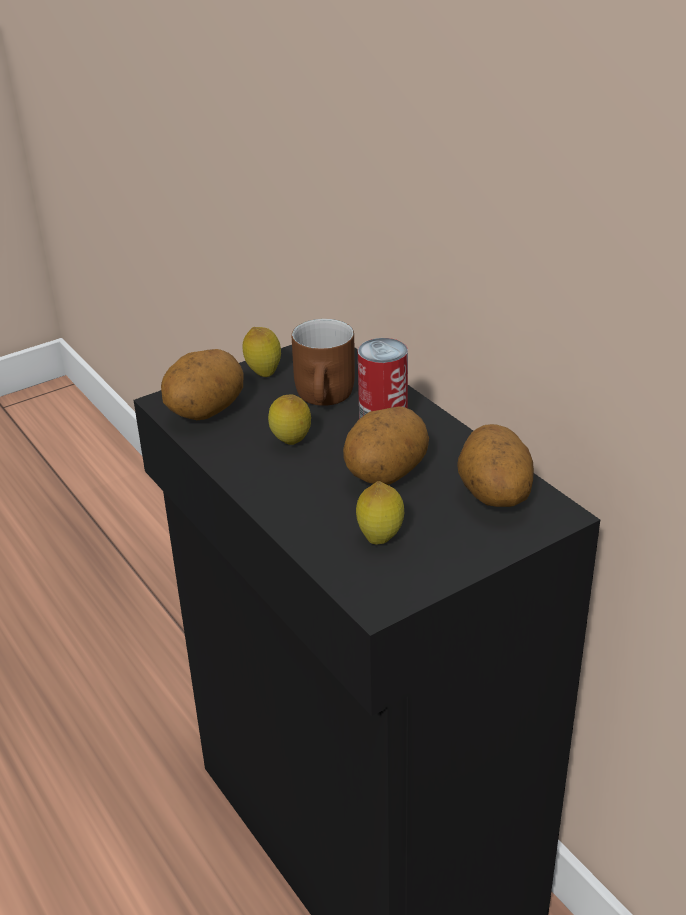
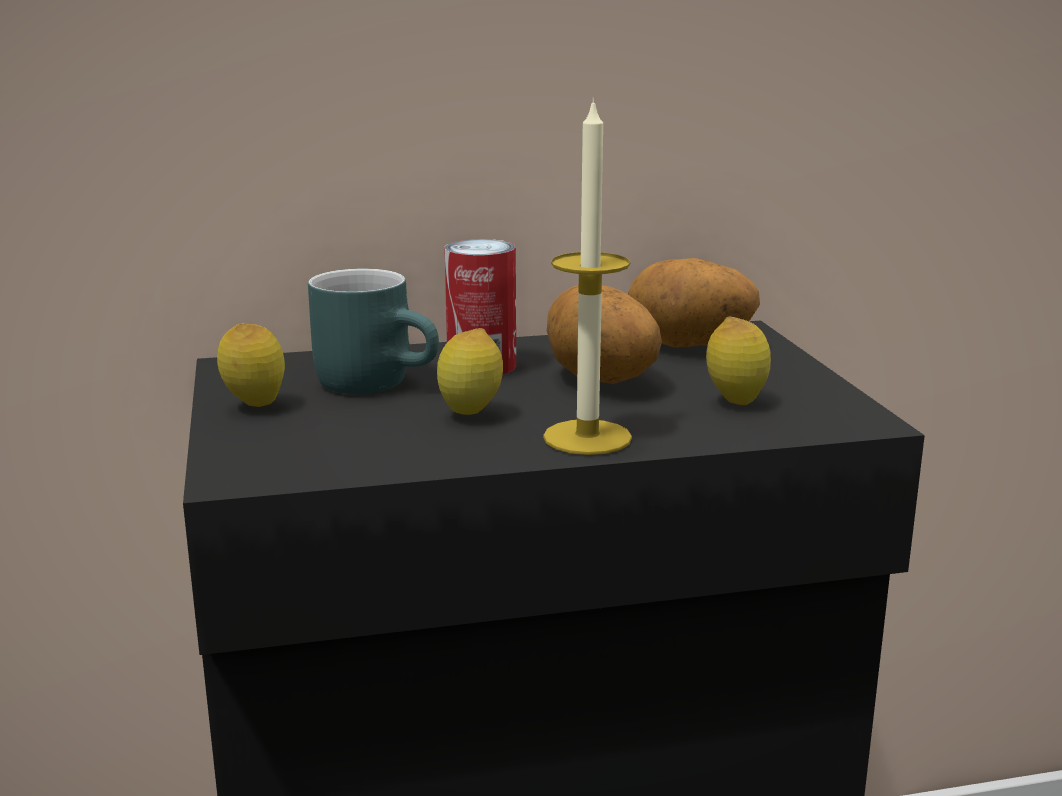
camera: 70 degrees left, 15 degrees down
potato [161,349,244,420] -> none
brown mug [292,319,355,406] -> turquoise mug [308,269,439,394]
none -> candle [543,97,632,455]

